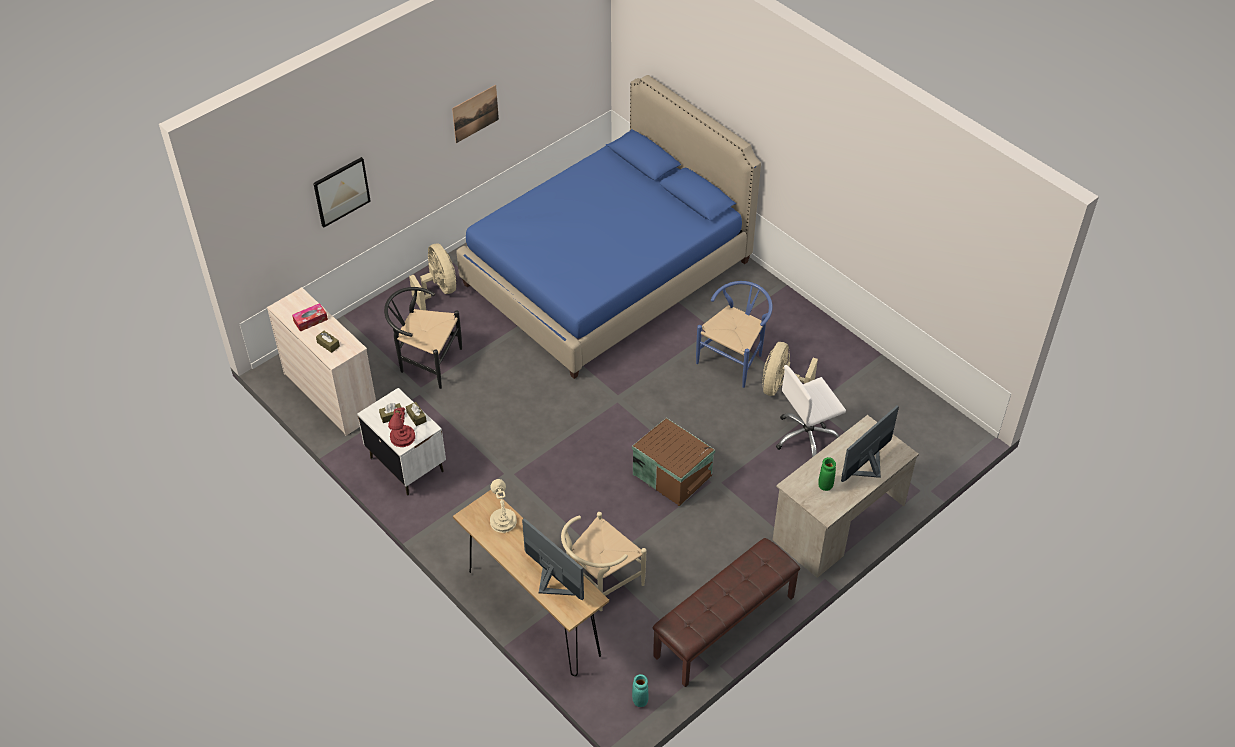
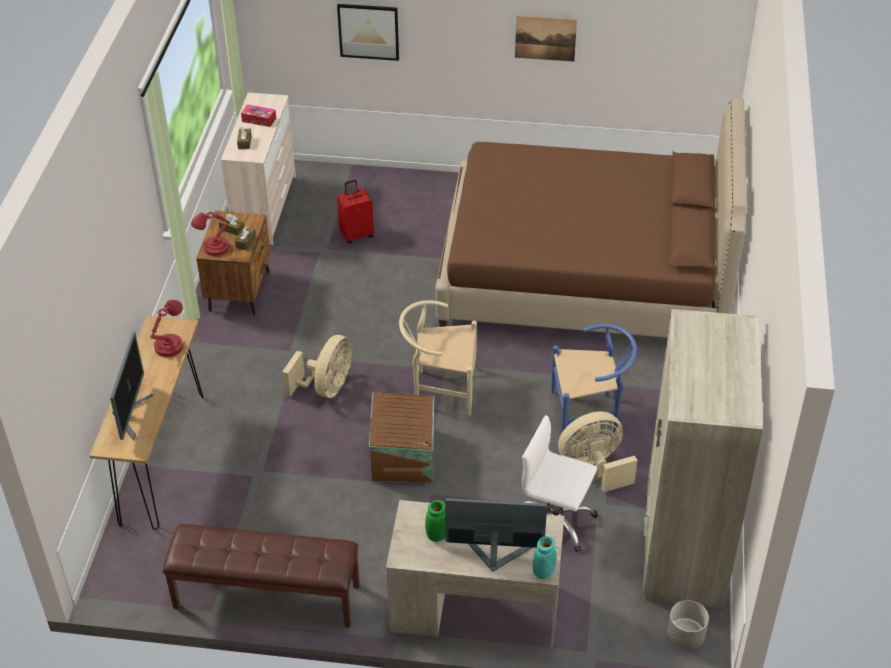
camera: 50 degrees right, 5 degrees down
white nightstand [357,388,446,495] -> brown nightstand [196,211,271,315]
black chair [384,287,462,389] -> red suitcase [337,180,374,244]
beige fan [409,243,456,310] -> beige fan moved to [282,335,352,398]
blue bed [456,75,761,379] -> brown bed [435,98,747,338]
beige table lamp [490,479,517,533] -> red table lamp [150,300,183,357]
beige chair [561,512,646,611] -> beige chair moved to [399,300,477,415]
turquoise vase [632,674,648,707] -> turquoise vase moved to [533,536,556,579]
none -> beige wardrobe [643,309,763,608]
none -> grey planter [668,600,709,649]

